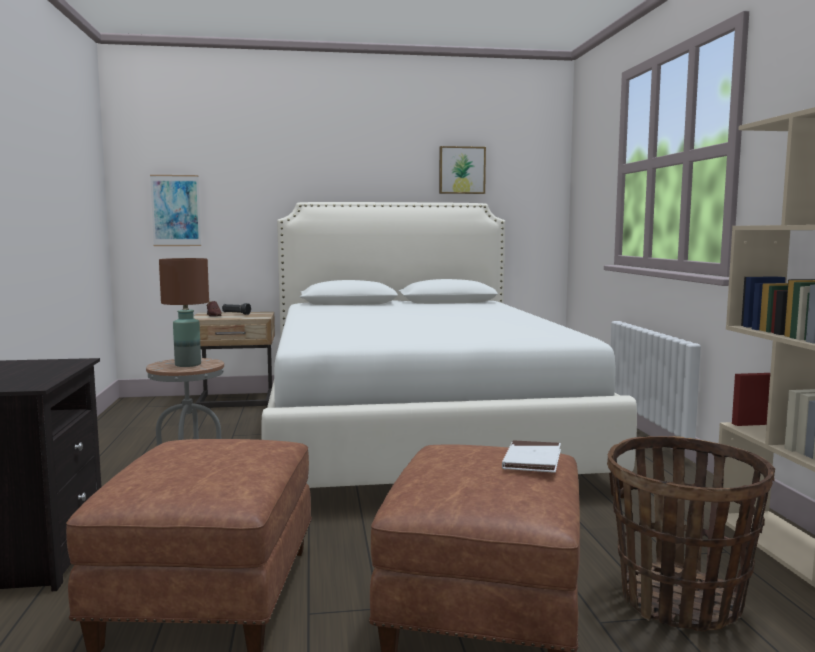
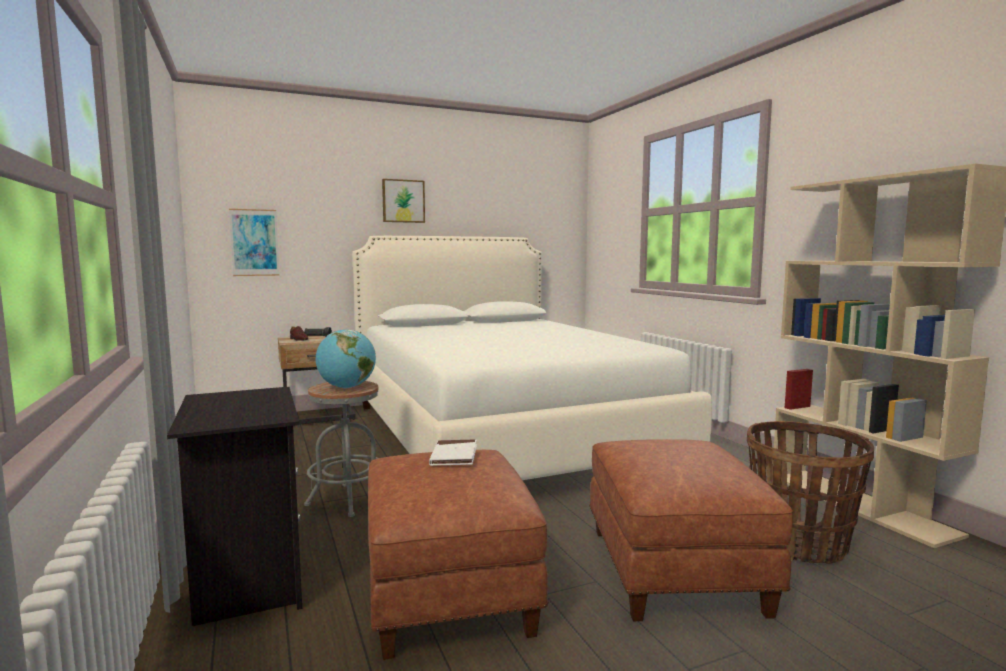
camera: 15 degrees left, 0 degrees up
brown table lamp [159,258,209,367] -> globe [316,330,376,388]
picture [439,146,486,194] -> picture moved to [382,179,425,223]
white book [502,440,561,473] -> white book moved to [429,440,477,466]

